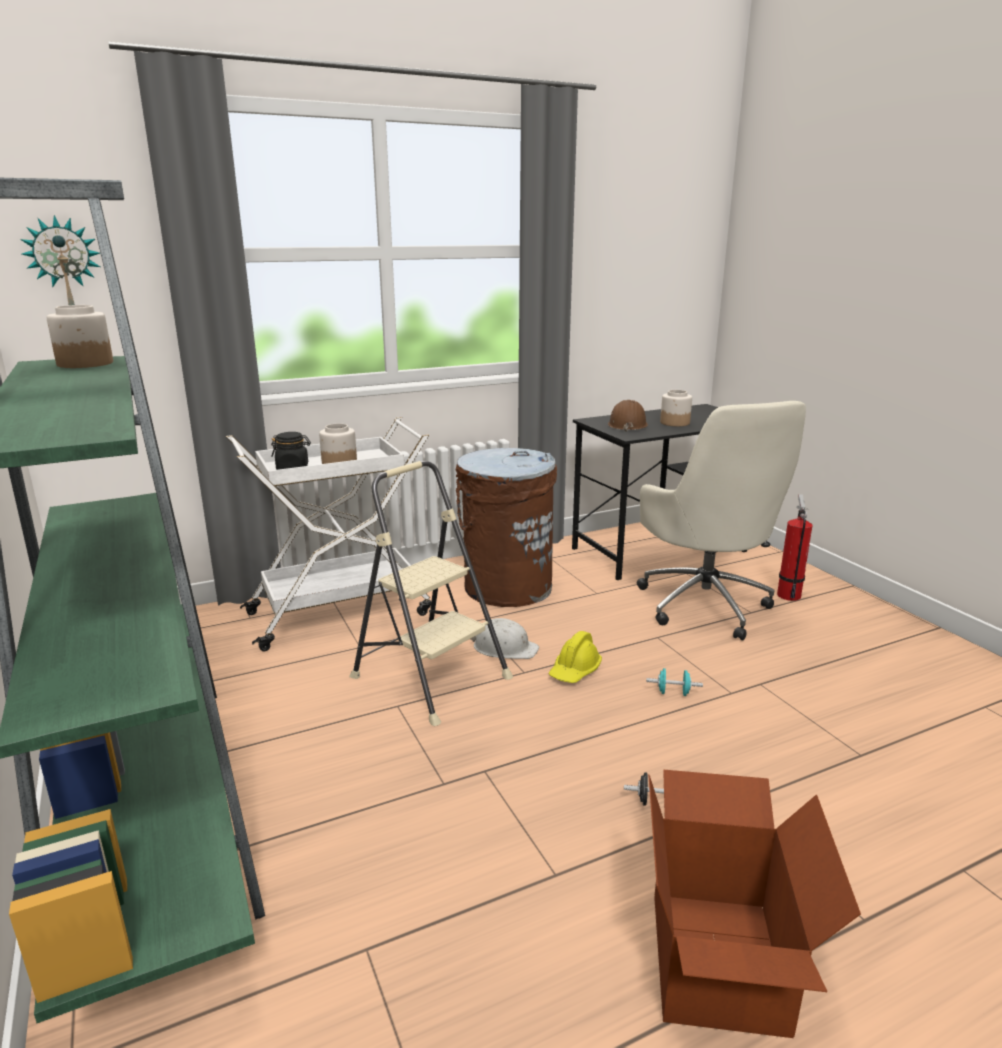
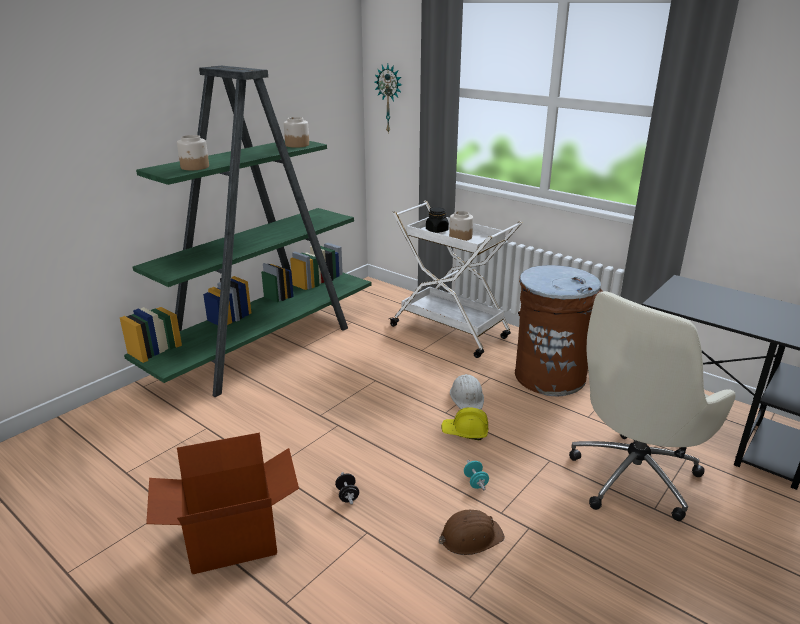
camera: 65 degrees right, 5 degrees up
beige step ladder [349,461,513,726] -> none
brown hard hat [608,400,648,432] -> brown hard hat moved to [439,510,505,555]
jar [660,390,692,426] -> jar moved to [177,135,209,170]
fire extinguisher [777,494,813,601] -> none

